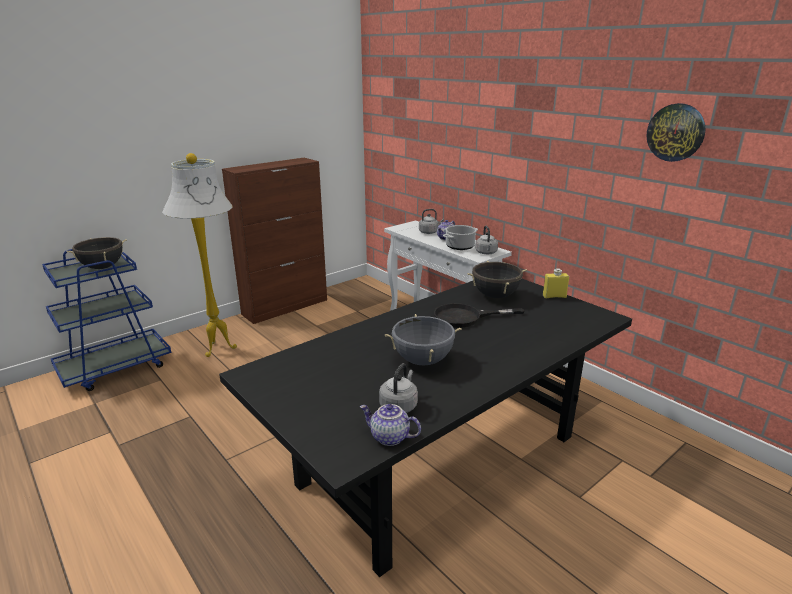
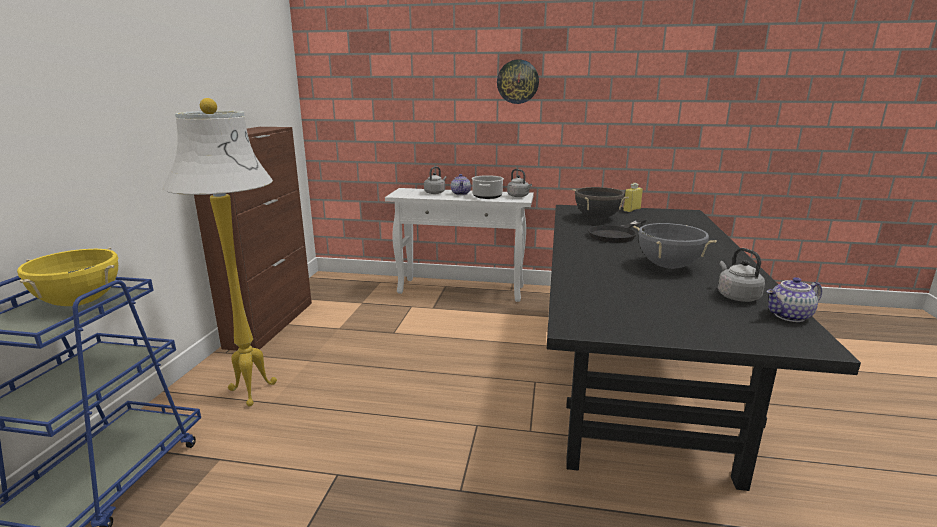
camera: 40 degrees left, 5 degrees down
black cooking pot [66,237,127,269] -> yellow cooking pot [17,247,118,306]
wall clock [646,103,706,162] -> wall clock moved to [497,59,539,104]

